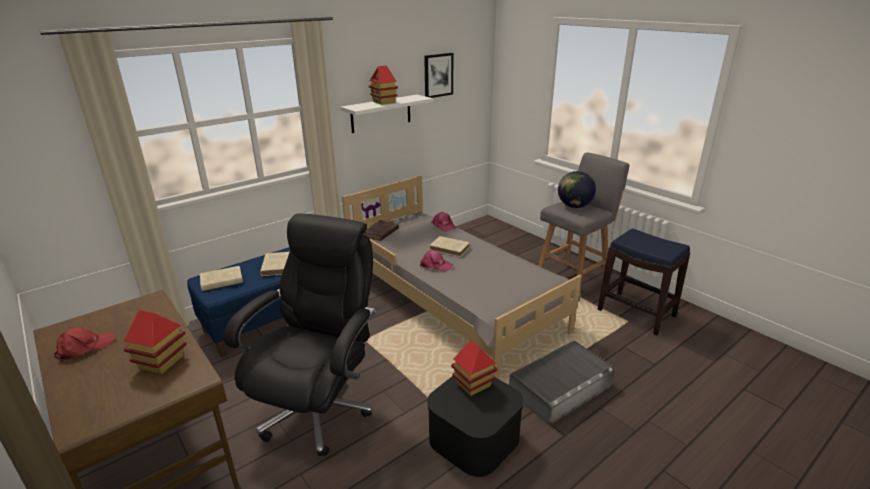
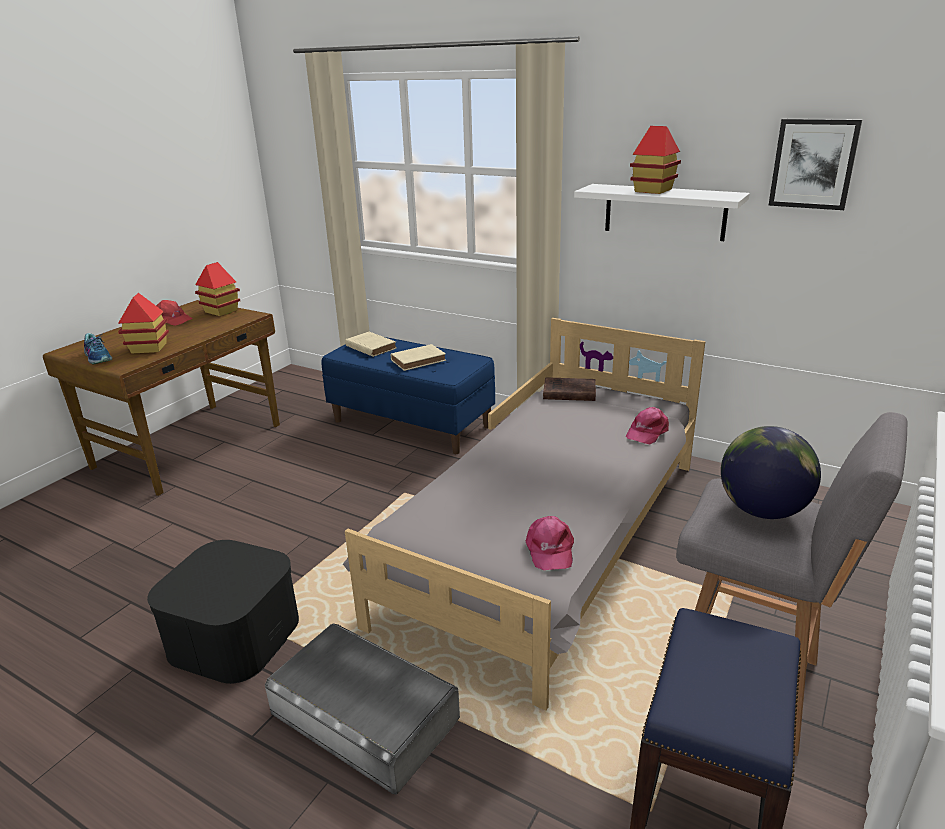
camera: 70 degrees right, 0 degrees up
black office chair [223,213,377,456] -> none
pink cap [420,250,453,271] -> pink cap moved to [526,516,574,570]
beige book [429,236,470,257] -> none
toy house [451,340,498,396] -> toy house moved to [195,262,240,316]
none -> shoe [84,333,112,364]

